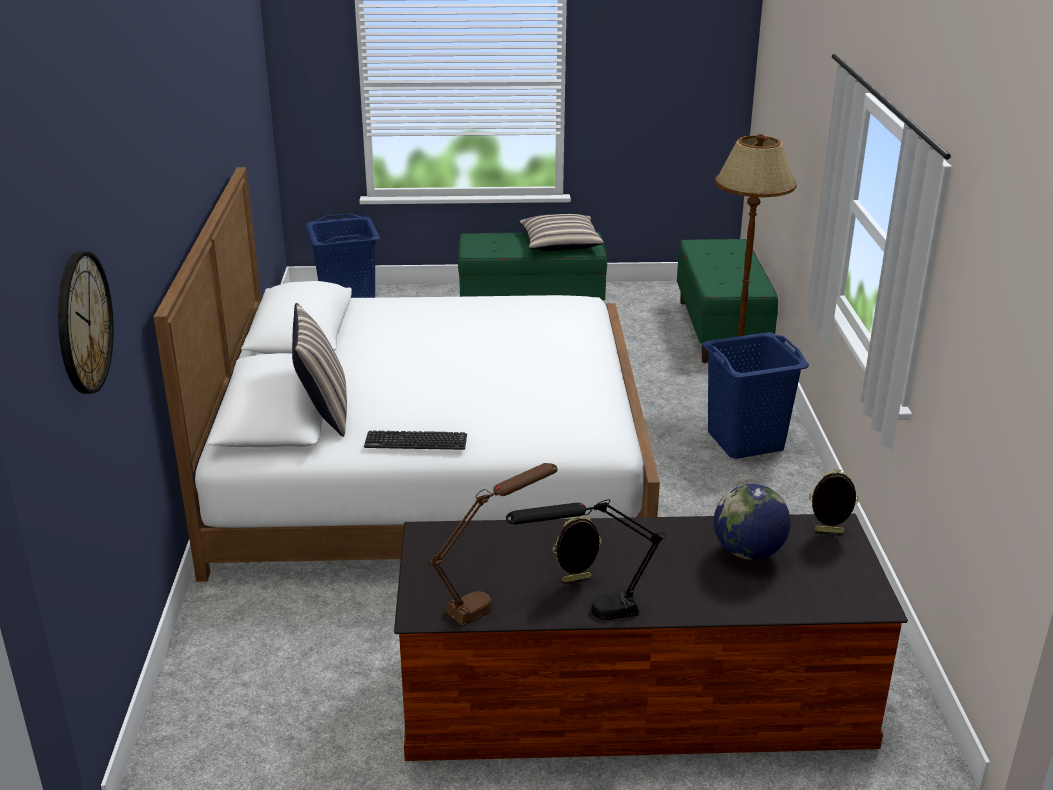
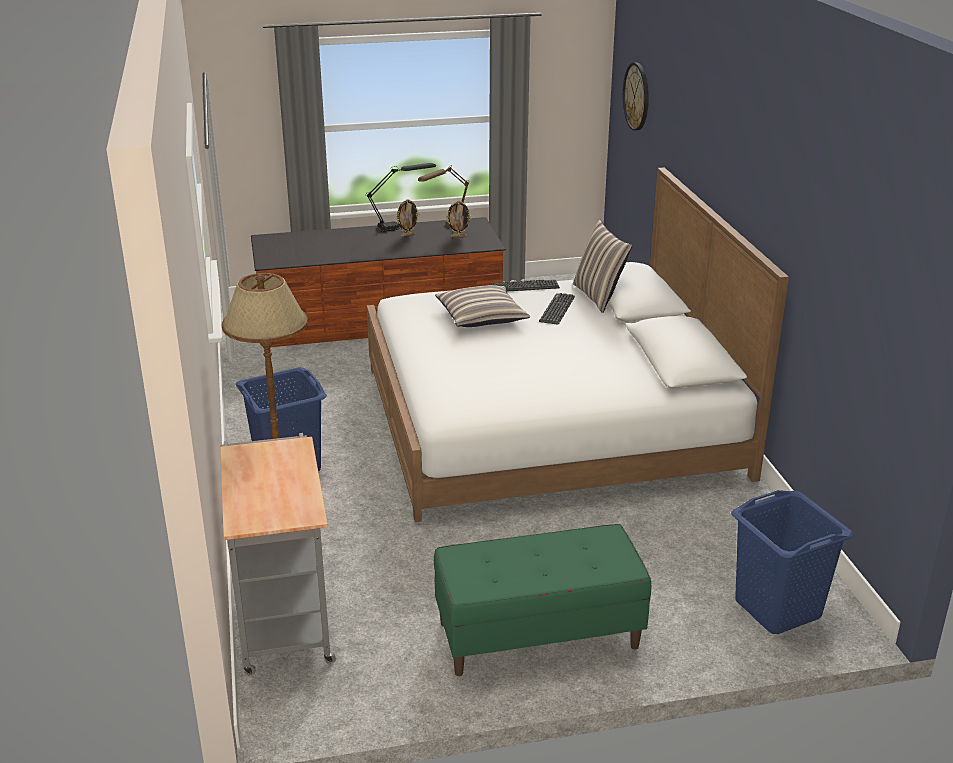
camera: 170 degrees right, 0 degrees up
pillow [519,214,604,251] -> pillow moved to [435,285,530,327]
green bench [677,239,778,363] -> grey cart [220,433,336,675]
globe [714,484,791,560] -> none
picture frame [809,469,859,533] -> picture frame moved to [446,200,471,237]
none -> keyboard [539,293,575,325]

